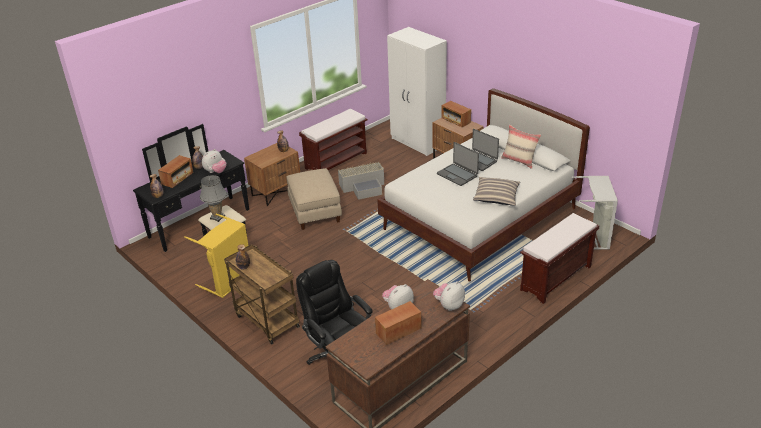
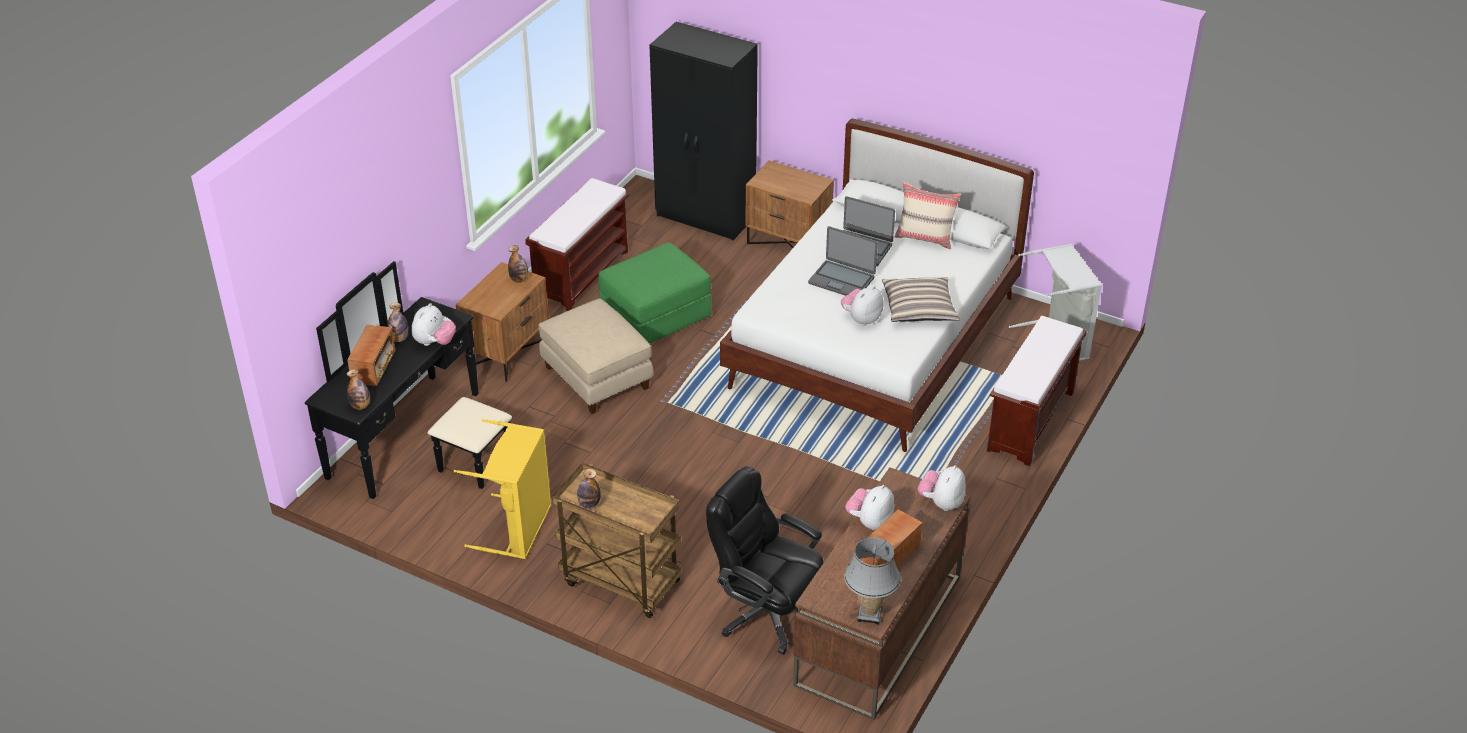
camera: 20 degrees left, 5 degrees up
grey table lamp [200,175,227,222] -> grey table lamp moved to [844,537,901,625]
grey storage box [338,161,384,200] -> green ottoman [598,242,711,343]
white wardrobe [387,27,447,156] -> black wardrobe [649,22,758,240]
radio [441,101,471,127] -> none
none -> plush toy [841,286,883,326]

